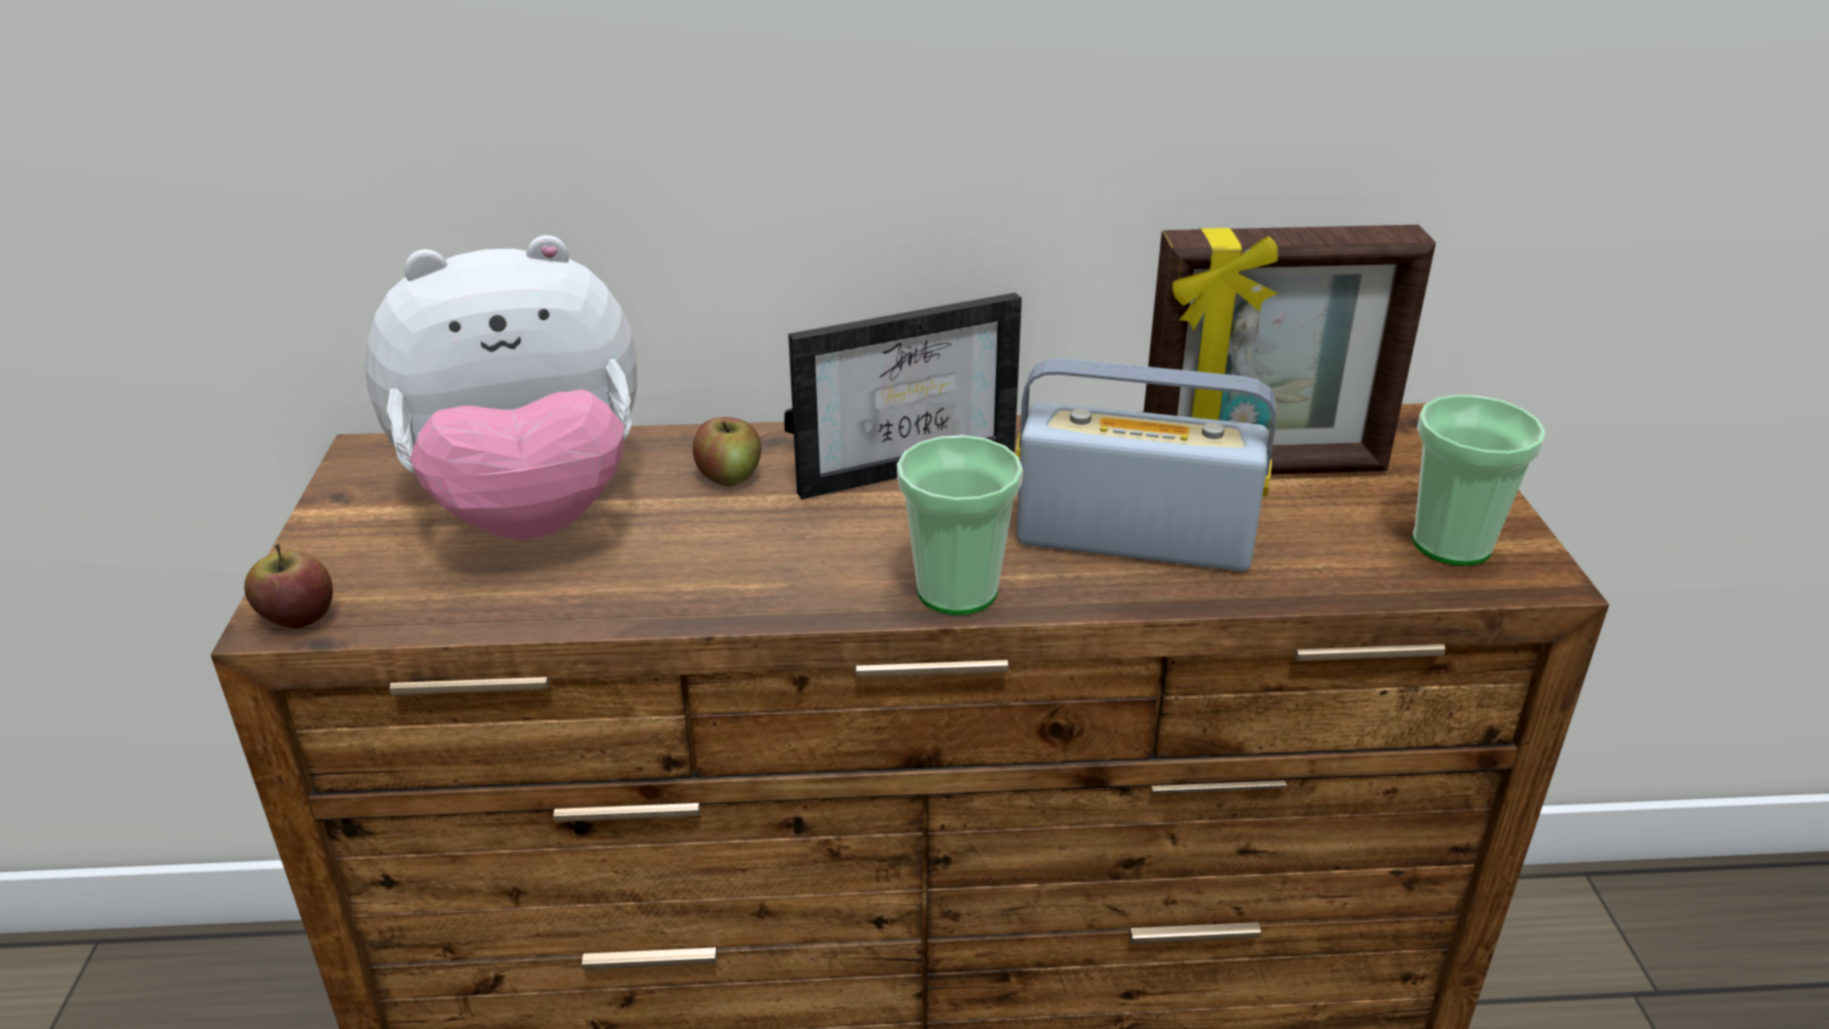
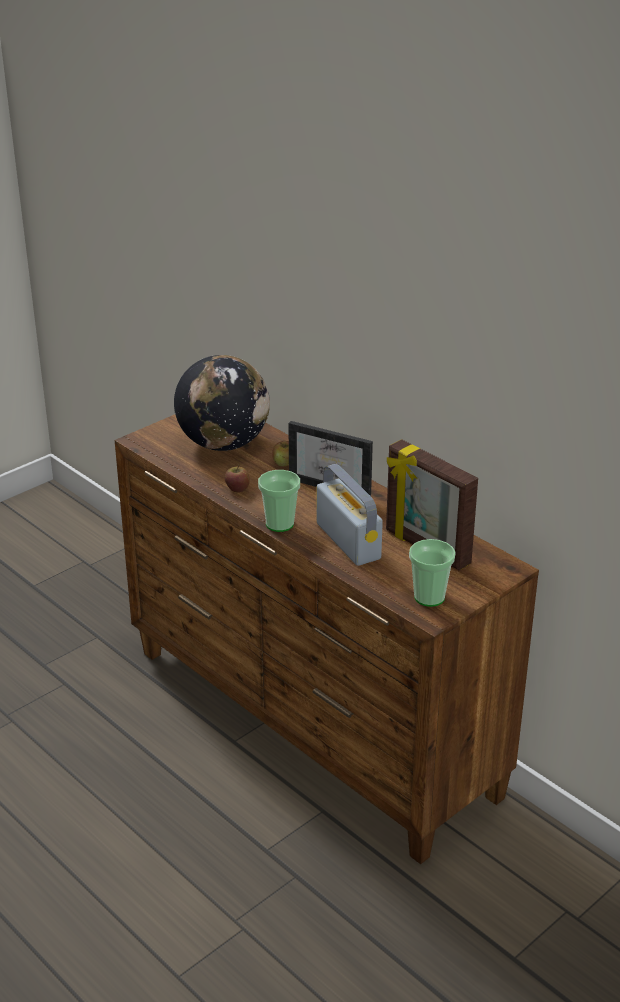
camera: 50 degrees right, 0 degrees up
apple [244,544,333,628] -> apple moved to [225,464,250,492]
plush toy [365,235,637,540] -> globe [174,355,270,451]

